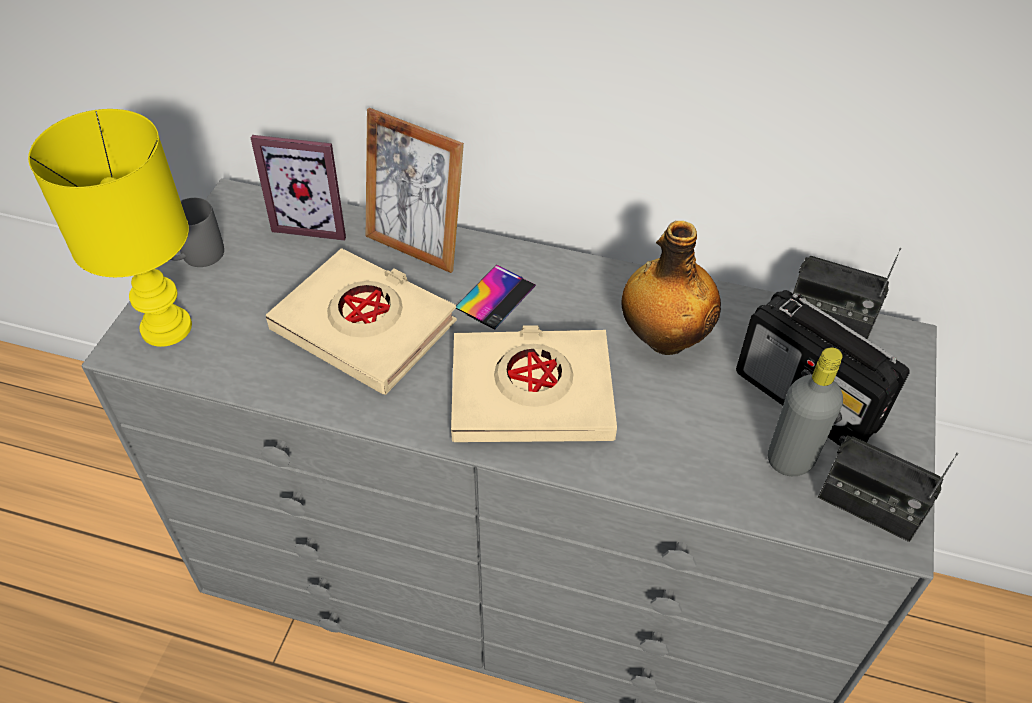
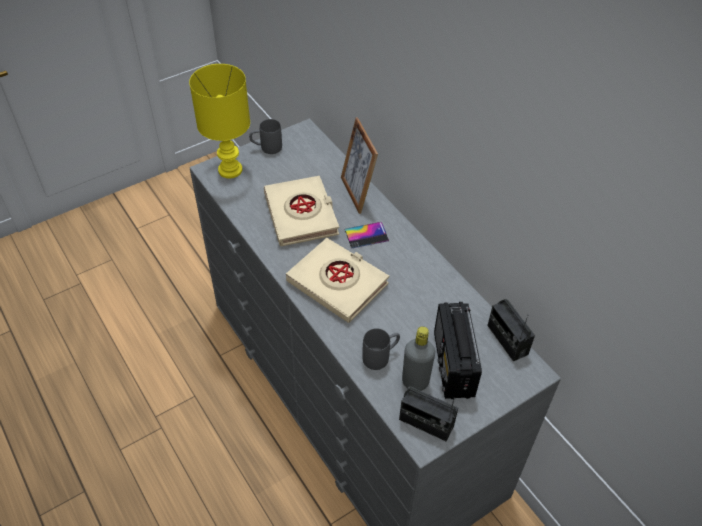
camera: 40 degrees right, 0 degrees up
picture frame [251,135,346,241] -> none
bottle [622,221,721,355] -> none
radio [818,435,958,542] -> radio turned 45 degrees counterclockwise [399,386,458,442]
none -> grey mug [362,328,400,370]

